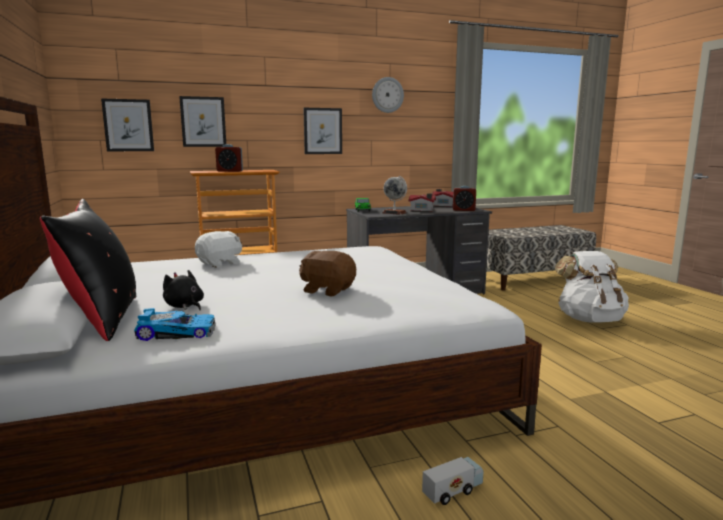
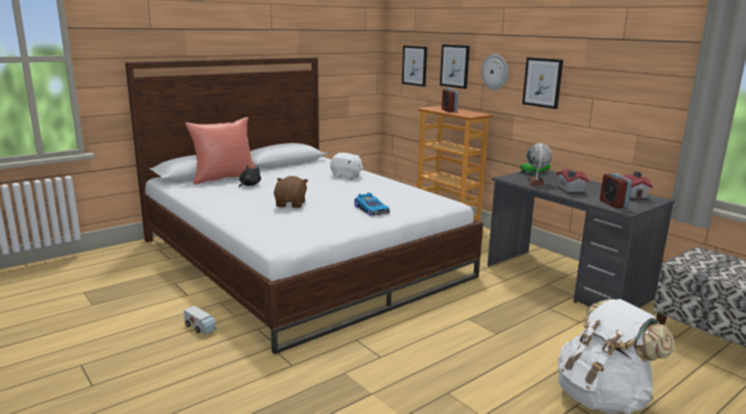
camera: 70 degrees right, 5 degrees up
black pillow [40,199,136,341] -> red pillow [185,117,255,184]
toy car [134,308,216,341] -> toy car moved to [354,193,390,216]
wall clock [372,77,404,113] -> wall clock moved to [481,54,508,90]

